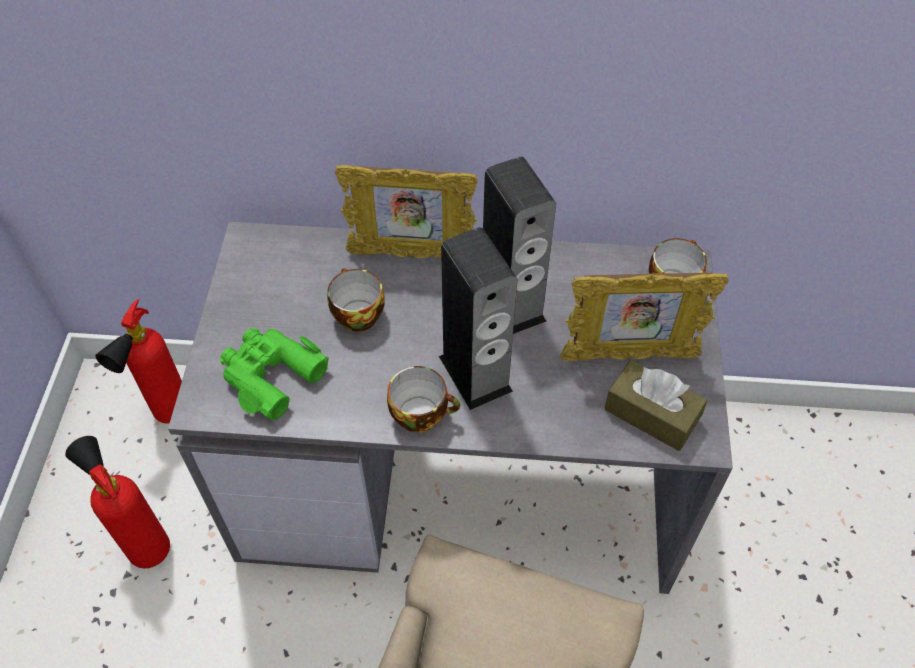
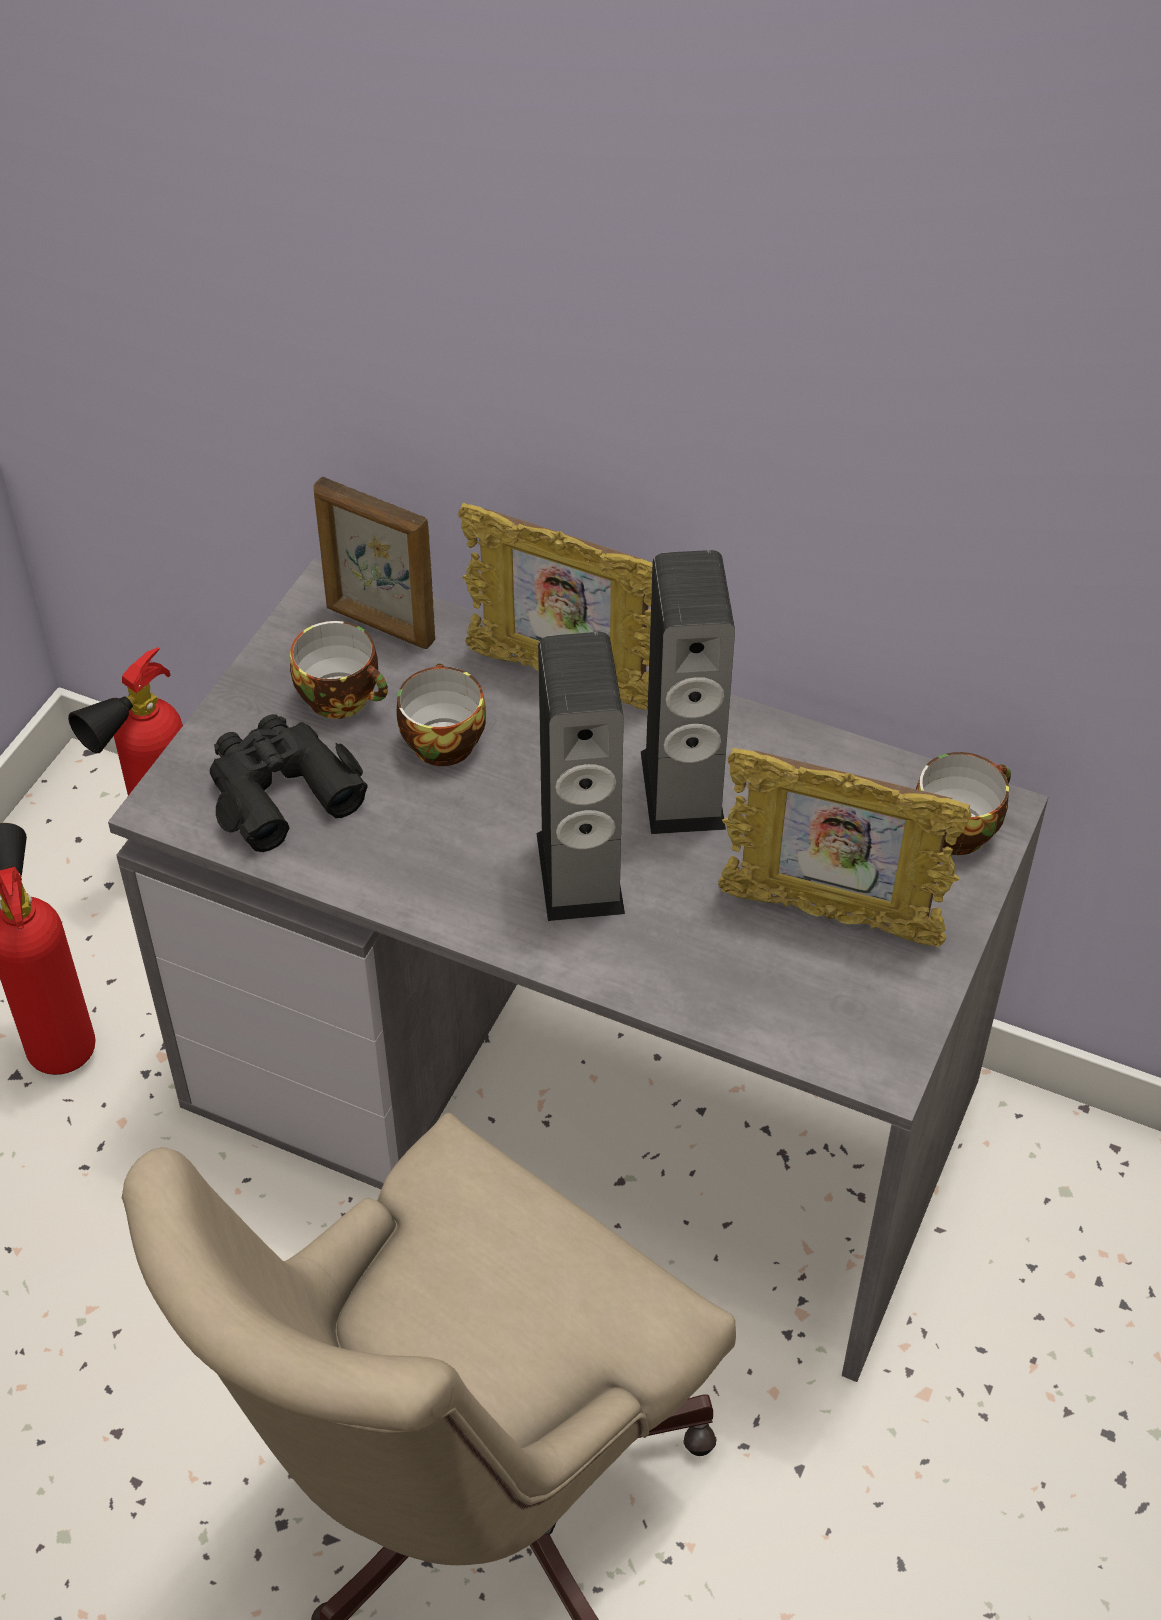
camera: 20 degrees right, 5 degrees down
green binoculars [220,328,329,420] -> black binoculars [210,714,368,852]
cup [387,366,460,433] -> cup moved to [290,621,388,719]
brown tissue box [604,359,707,451] -> none
none -> picture frame [313,477,435,649]

